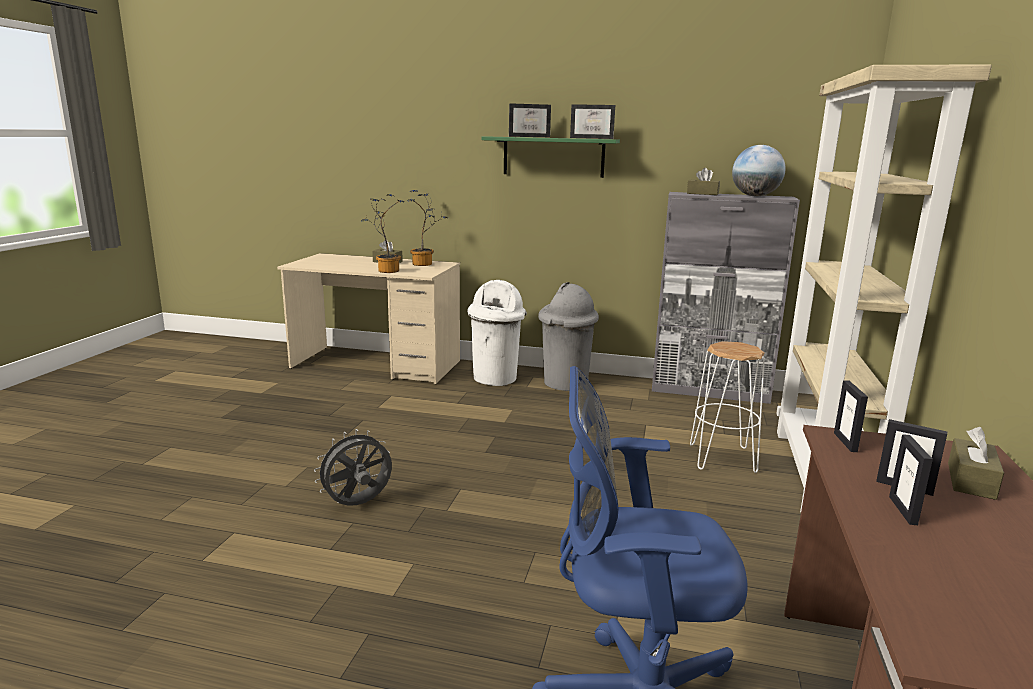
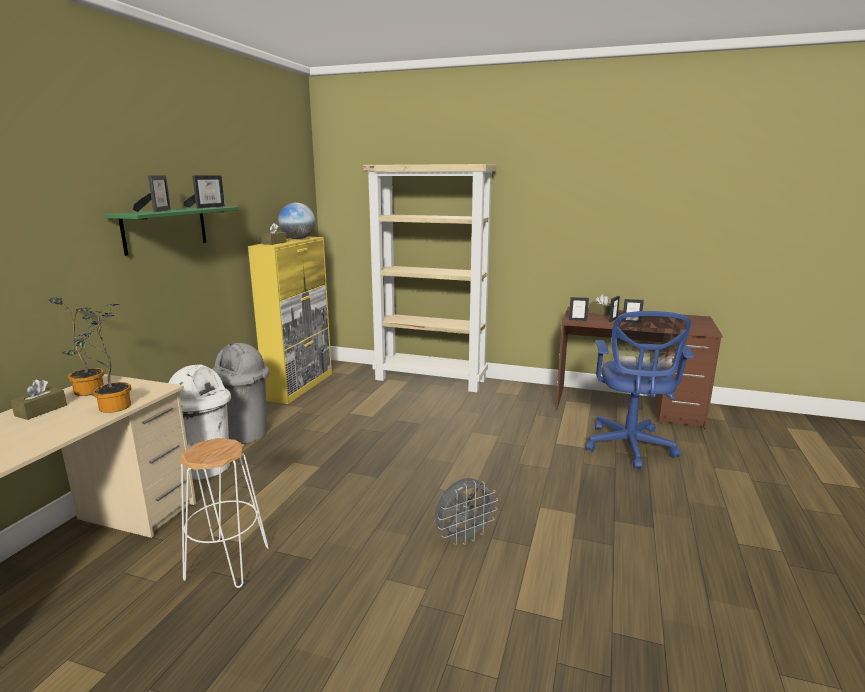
camera: 85 degrees left, 0 degrees up
grey fan [314,429,392,506] -> grey fan turned 90 degrees counterclockwise [435,478,498,545]
grey cabinet [652,192,800,404] -> yellow cabinet [248,237,332,404]
white stool [690,341,765,473] -> white stool moved to [179,438,269,588]

